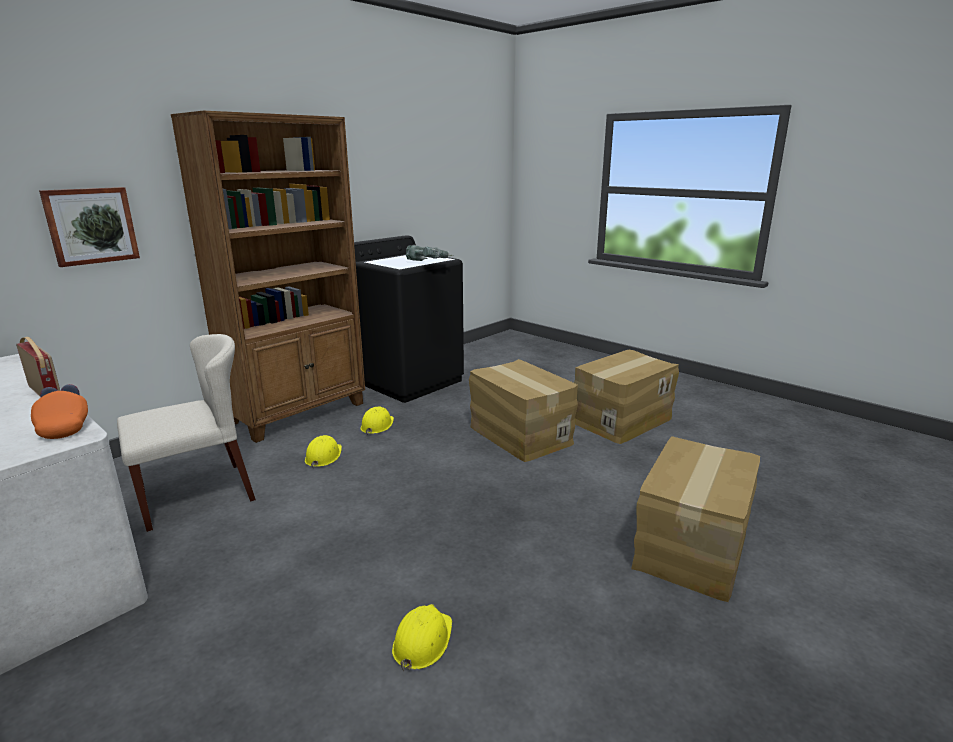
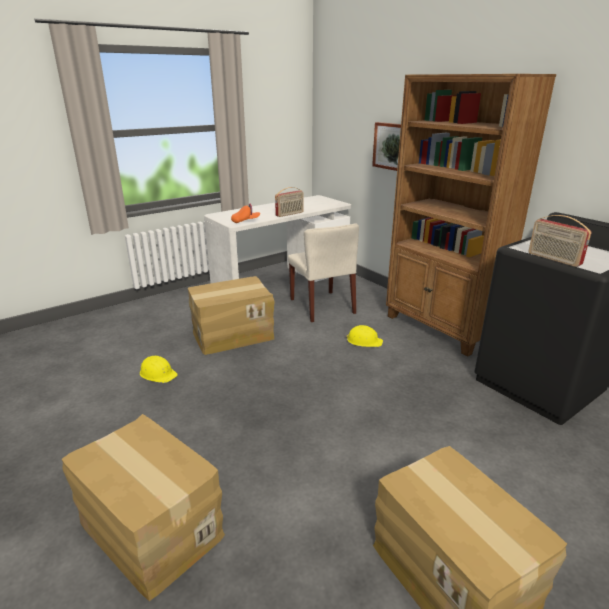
camera: 100 degrees right, 5 degrees up
yellow hard hat [360,407,394,435] -> none
power drill [406,245,453,261] -> radio [528,215,591,267]
cardboard box [469,359,578,462] -> cardboard box moved to [188,276,274,355]

